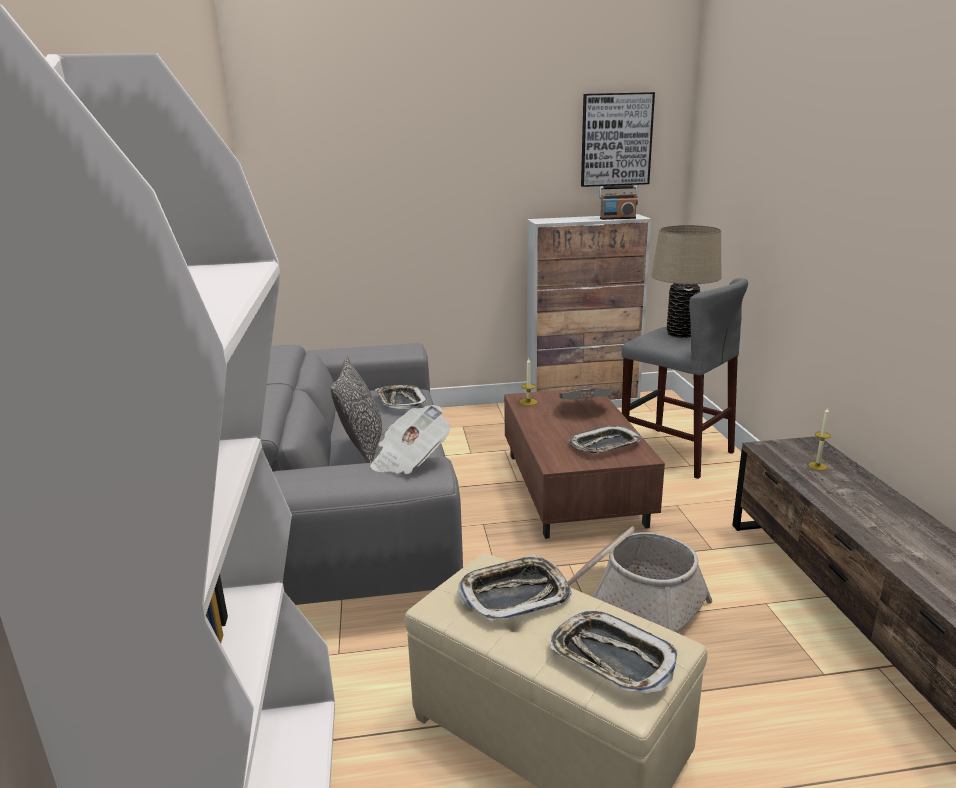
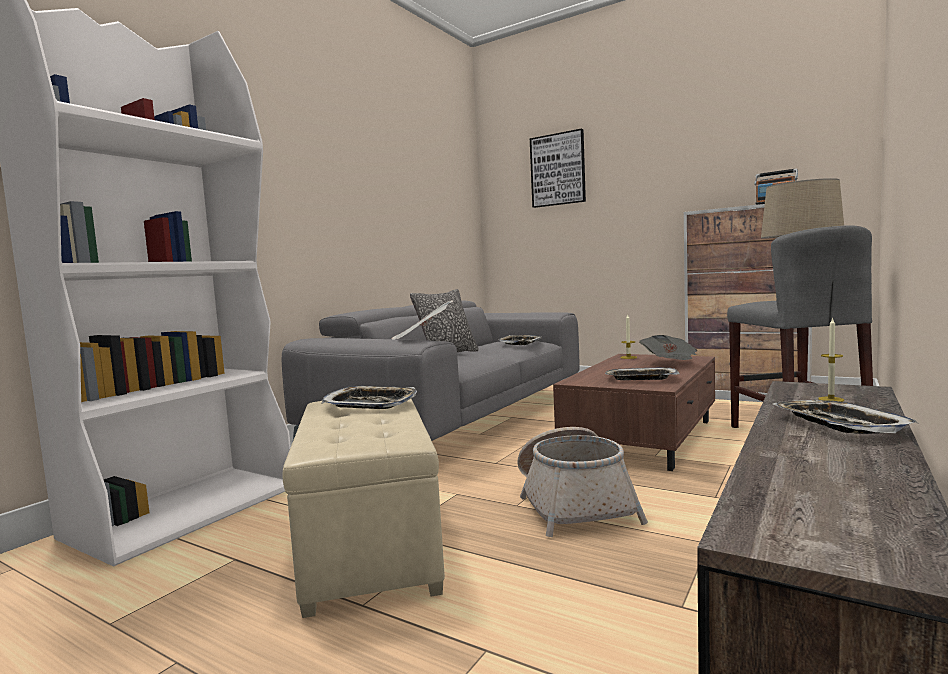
camera: 40 degrees right, 15 degrees down
tray [551,611,677,694] -> tray moved to [773,400,919,434]
picture [581,92,655,187] -> picture moved to [530,128,586,208]

